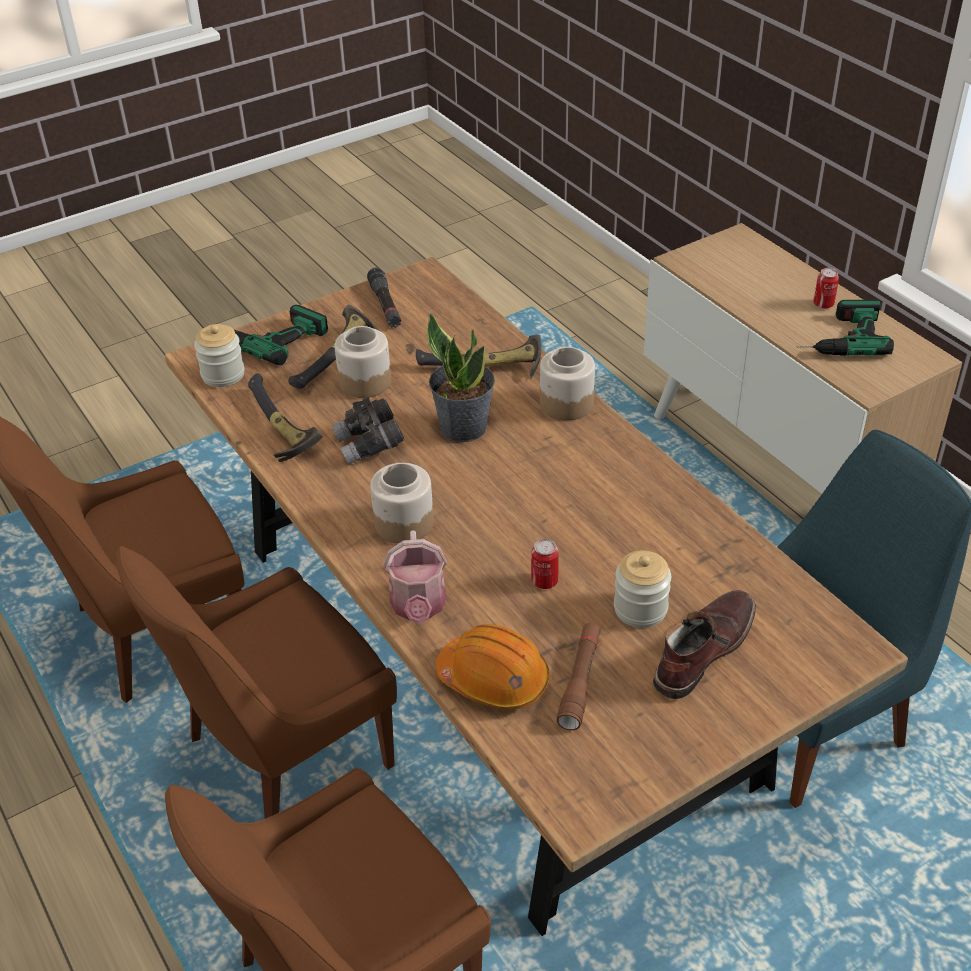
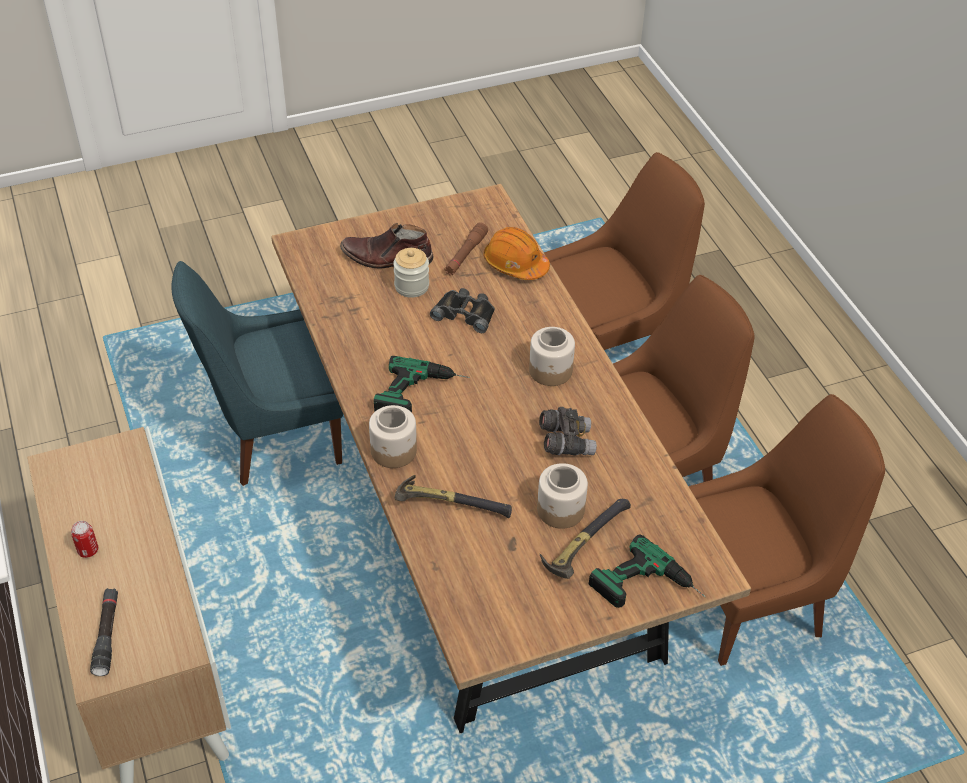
camera: 170 degrees left, 5 degrees up
jar [194,324,245,387] -> none
hammer [248,373,323,462] -> none
black flashlight [367,268,401,328] -> black flashlight moved to [90,588,118,676]
watering can [383,530,447,624] -> none
potted plant [426,312,495,442] -> none
can [531,539,559,589] -> black binoculars [430,288,495,333]
brown boot [653,590,756,699] -> brown boot turned 45 degrees clockwise [340,223,433,268]
power drill [797,300,894,356] -> power drill moved to [374,356,470,412]

